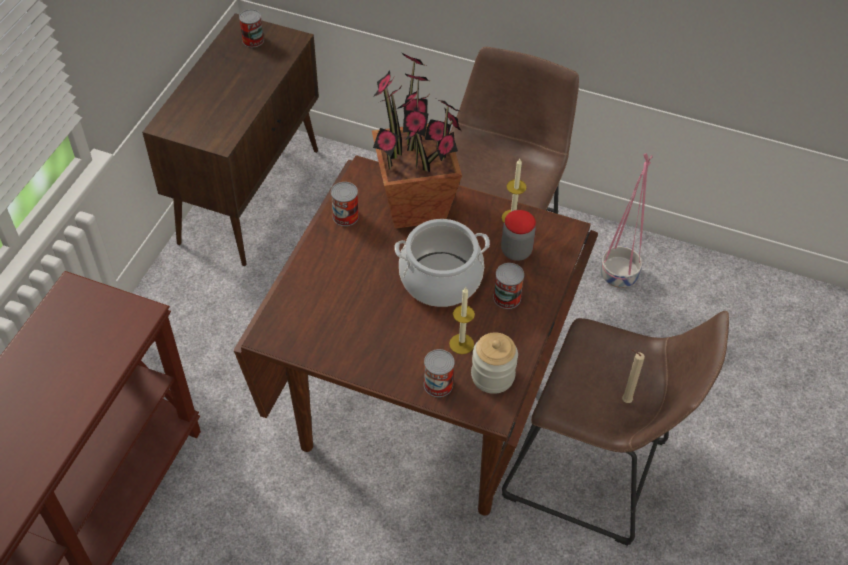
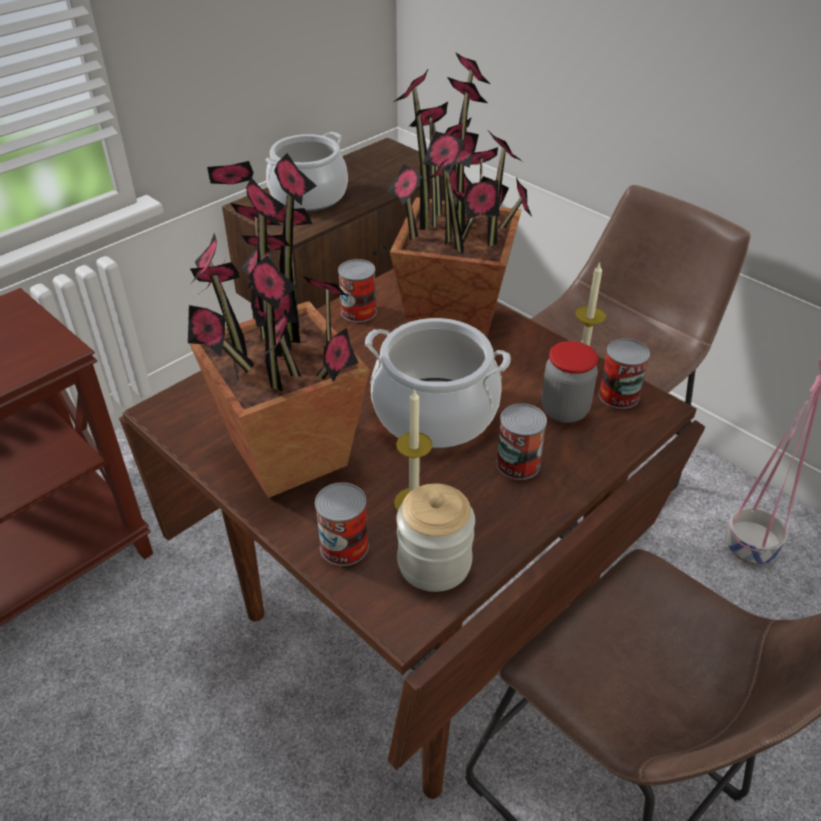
camera: 25 degrees right, 10 degrees down
can [239,9,264,47] -> can moved to [598,338,650,409]
beige candle [622,349,645,403] -> none
none -> potted plant [188,153,370,498]
none -> cooking pot [266,132,348,211]

